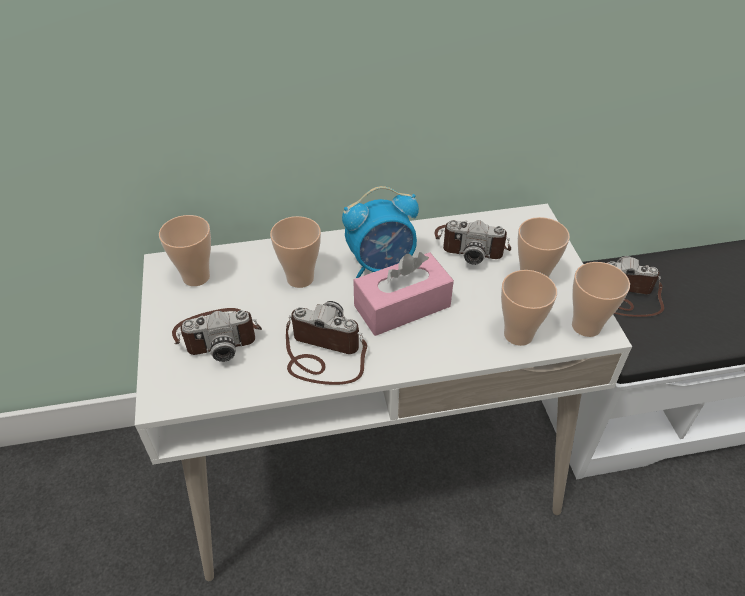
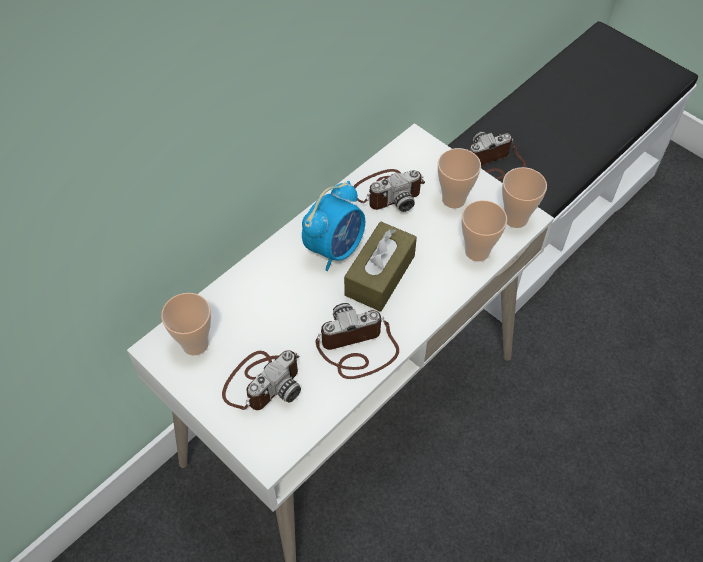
camera: 35 degrees left, 10 degrees up
cup [270,216,321,288] -> none
pink tissue box [353,252,454,336] -> brown tissue box [344,222,417,312]

